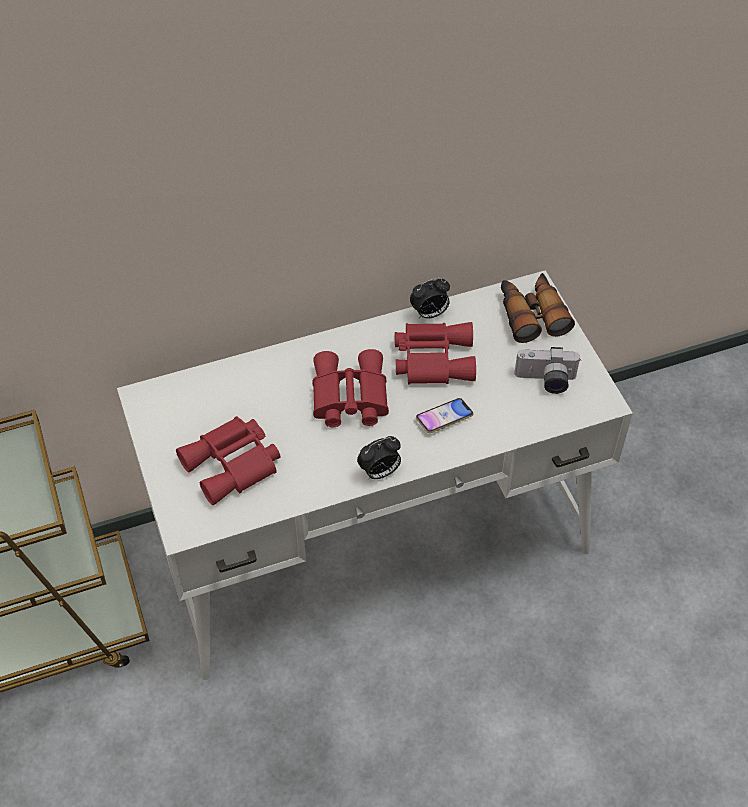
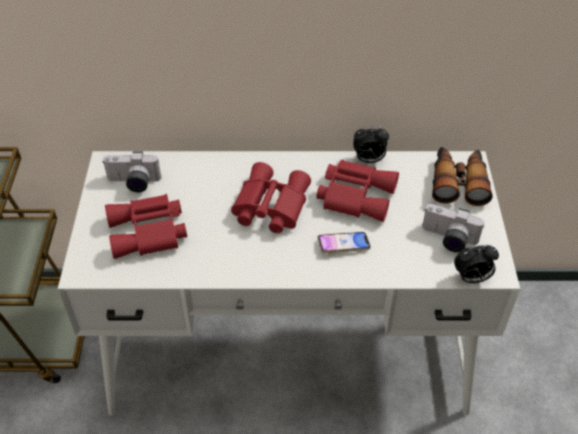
camera: 20 degrees right, 5 degrees down
alarm clock [357,436,401,479] -> alarm clock moved to [454,245,499,283]
none -> camera [102,152,161,192]

